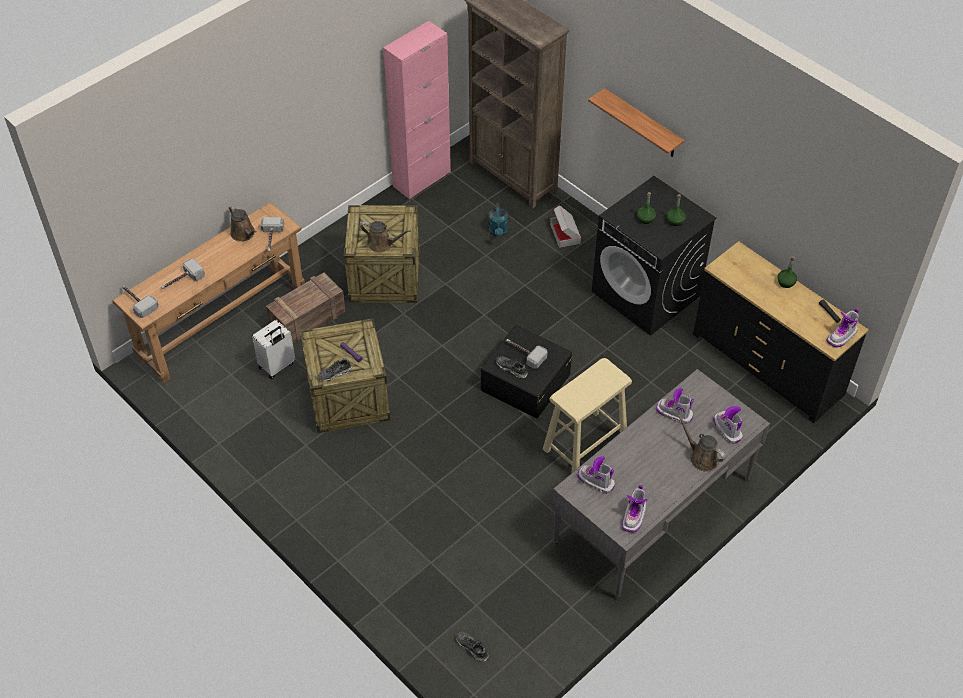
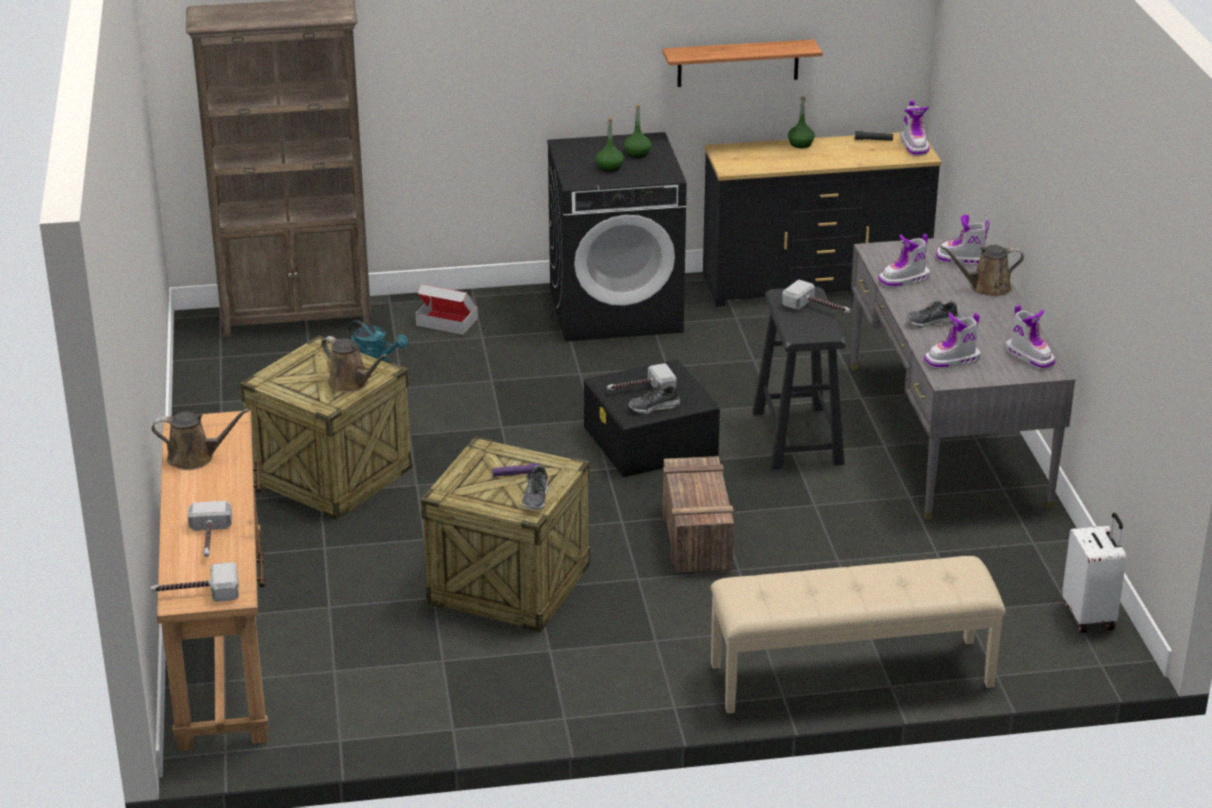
camera: 55 degrees left, 20 degrees down
white suitcase [252,320,295,379] -> white suitcase moved to [1062,513,1126,633]
hammer [260,217,284,252] -> hammer moved to [782,279,850,313]
crate [266,272,345,343] -> crate moved to [663,456,734,573]
brown watering can [360,221,411,253] -> brown watering can turned 75 degrees clockwise [321,336,388,393]
pink cabinet [383,21,451,199] -> none
shoe [456,632,489,662] -> shoe moved to [906,300,959,328]
beige stool [543,358,632,473] -> black stool [752,287,845,470]
shelf [588,88,685,157] -> shelf moved to [663,39,822,87]
none -> beige bench [710,556,1006,714]

